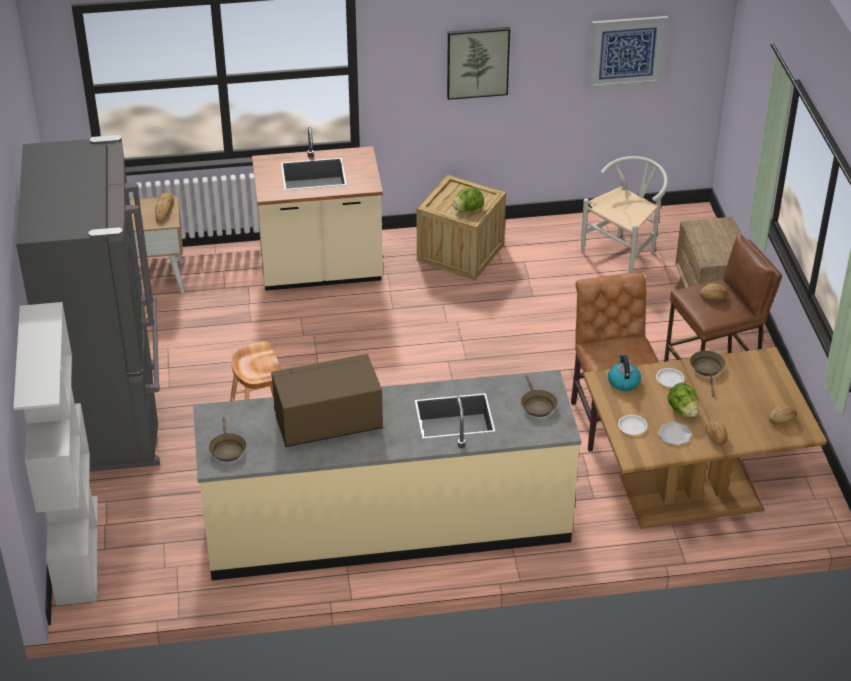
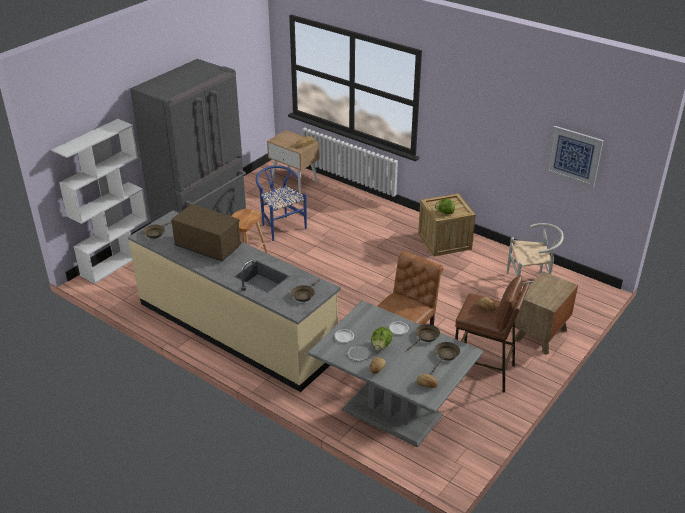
camera: 45 degrees right, 5 degrees down
beige counter [252,127,383,291] -> none
picture [447,27,510,100] -> none
brown dining table [583,347,827,529] -> grey dining table [308,301,483,447]
kettle [608,354,641,391] -> none
none -> blue chair [256,165,307,241]
none -> brown frying pan [432,342,460,372]

